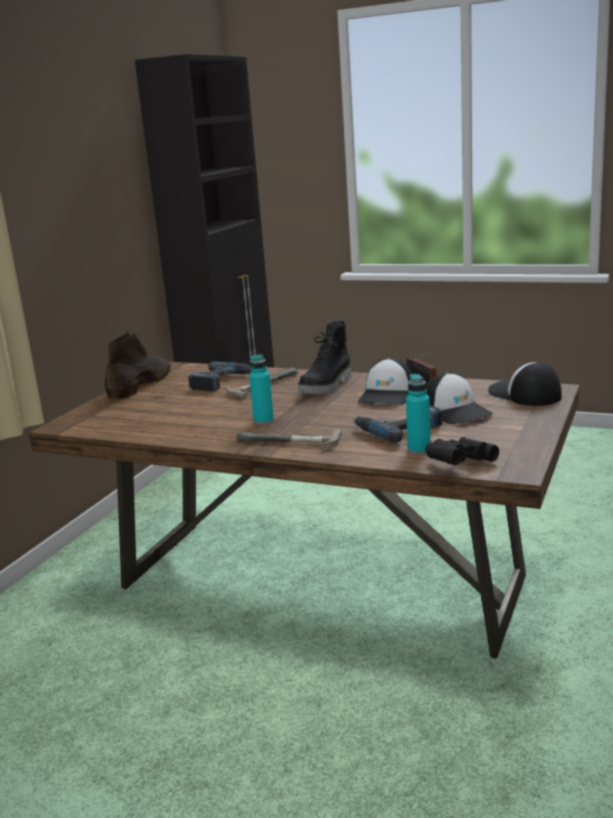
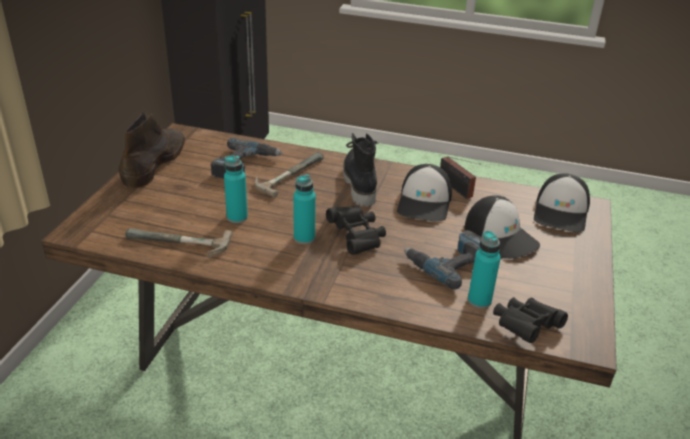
camera: 10 degrees left, 15 degrees up
hammer [237,429,342,450] -> hammer moved to [125,228,233,257]
black boot [298,321,351,394] -> black boot turned 150 degrees clockwise [343,133,379,207]
cap [488,362,562,406] -> cap turned 120 degrees counterclockwise [534,173,590,232]
none -> turquoise bottle [224,155,248,223]
none -> black binoculars [326,206,386,255]

